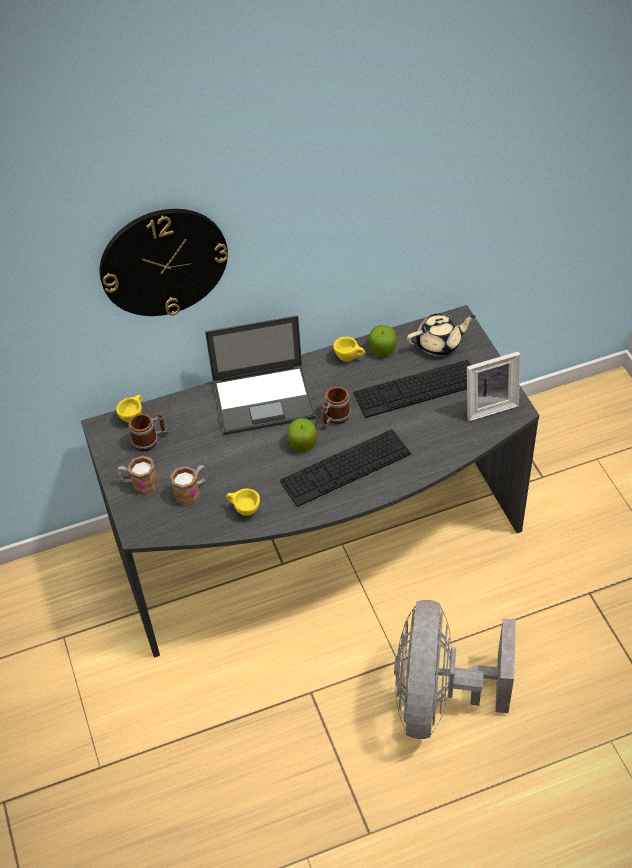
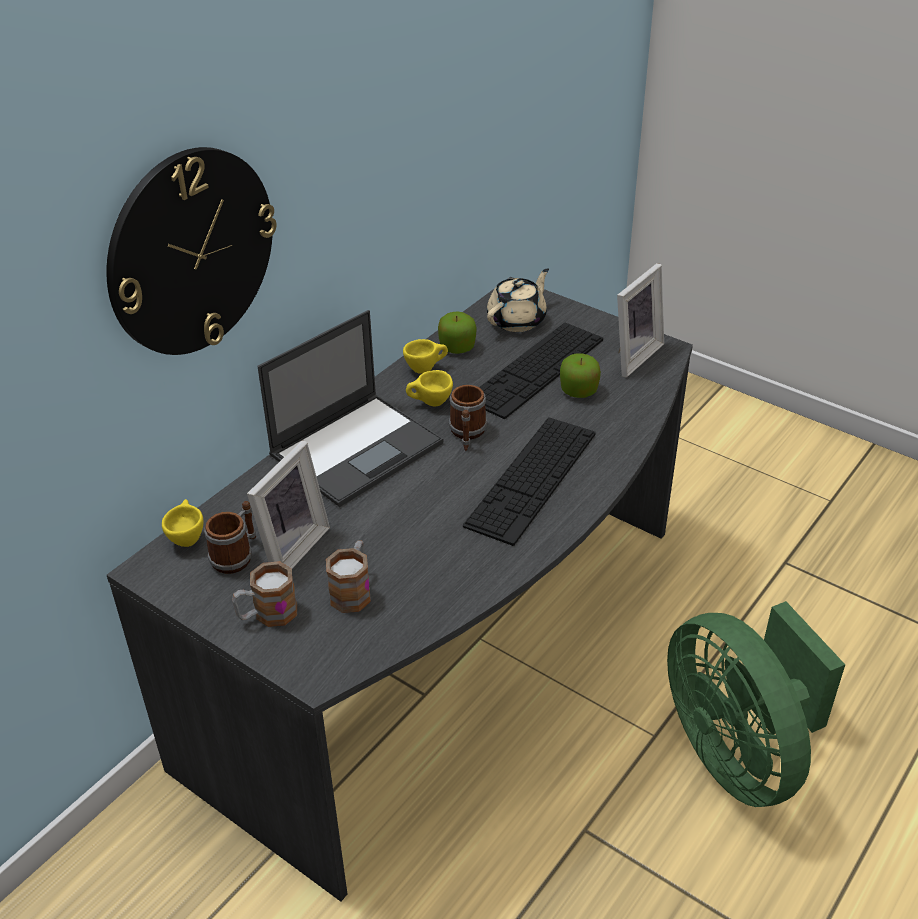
camera: 35 degrees left, 10 degrees down
yellow cup [226,489,260,516] -> yellow cup moved to [406,370,453,407]
apple [287,418,317,452] -> apple moved to [560,353,601,398]
grey fan [394,600,516,739] -> green fan [667,601,845,807]
none -> picture frame [247,440,330,569]

